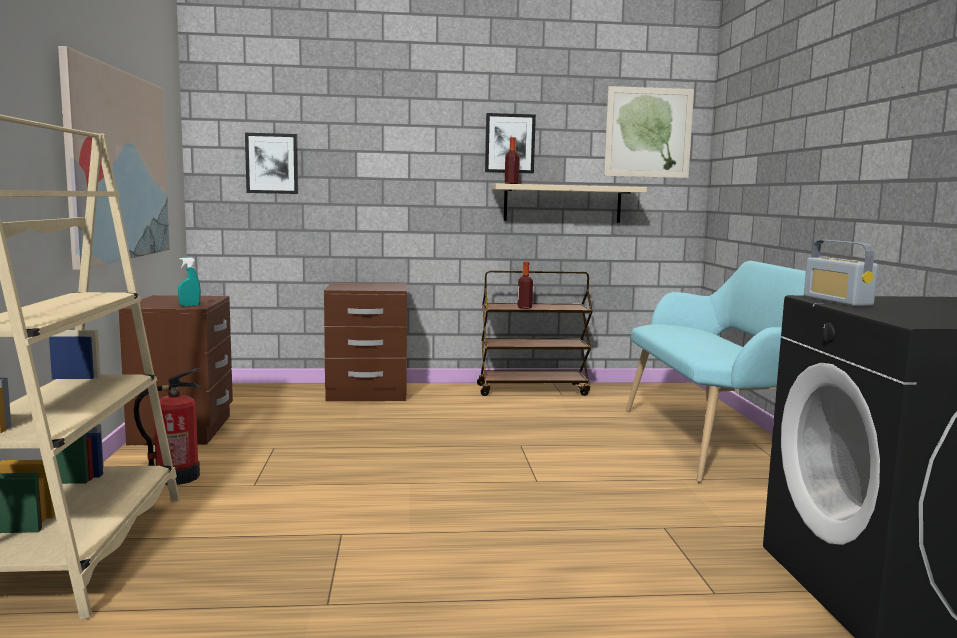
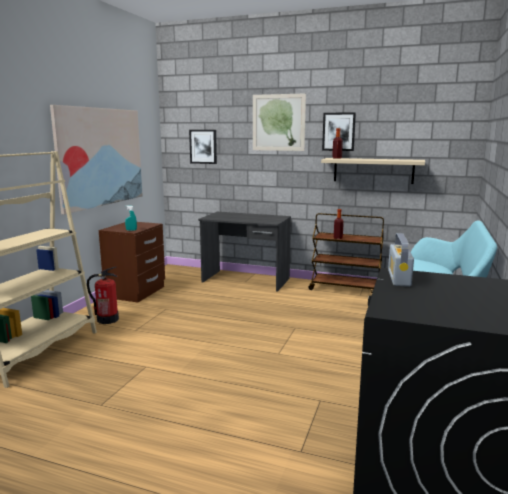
camera: 25 degrees right, 5 degrees up
brown nightstand [324,283,407,401] -> grey desk [198,212,291,291]
picture [604,86,694,178] -> picture moved to [253,93,306,151]

